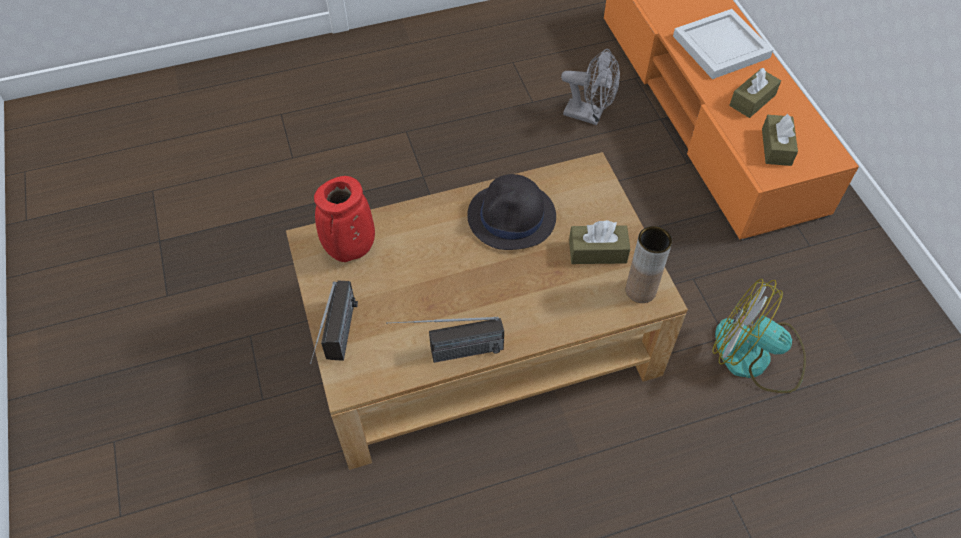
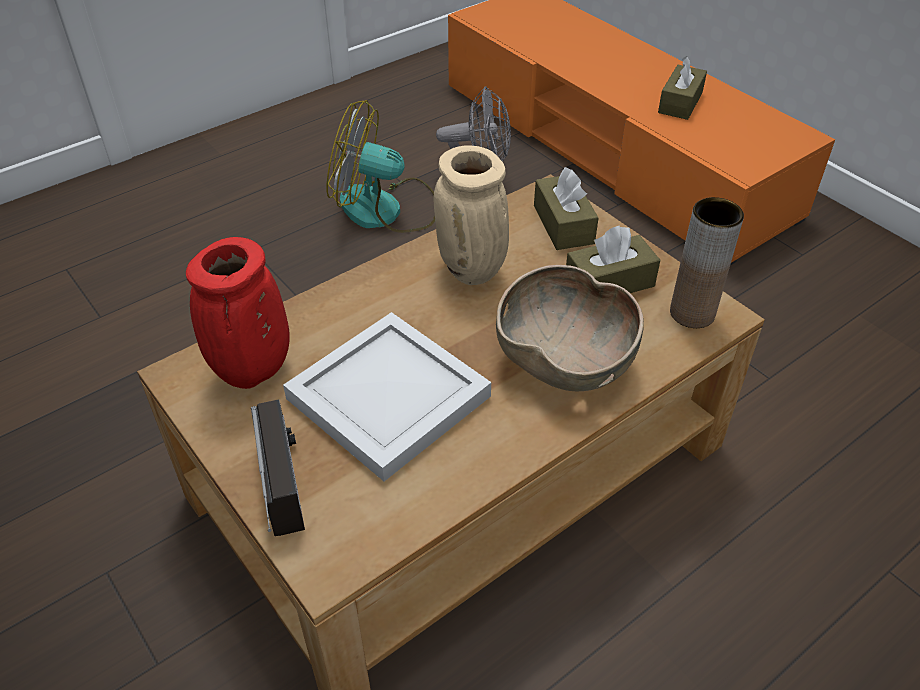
camera: 20 degrees left, 10 degrees down
radio [386,317,504,363] -> none
black hat [467,174,556,250] -> beige vase [433,145,509,285]
white tray [673,9,773,79] -> white tray moved to [283,312,491,481]
fan [713,279,806,393] -> fan moved to [327,100,435,233]
brown tissue box [762,114,798,166] -> brown tissue box moved to [534,167,598,250]
none -> brown bowl [496,265,644,391]

